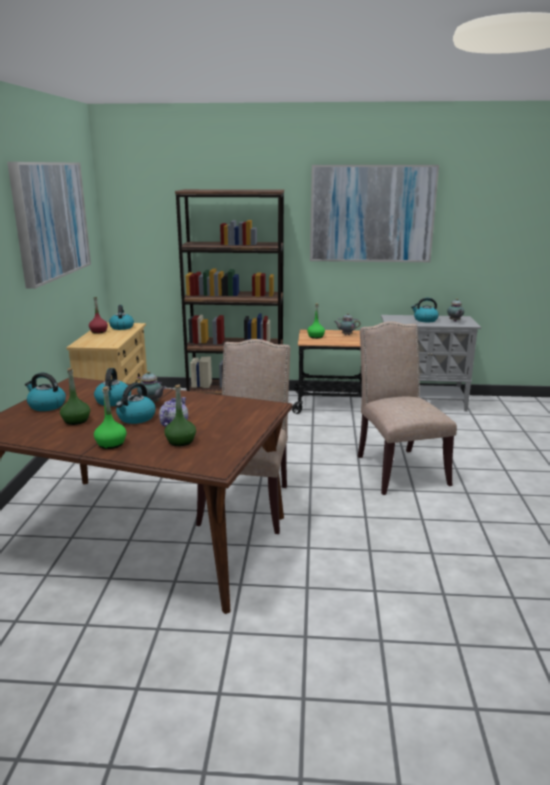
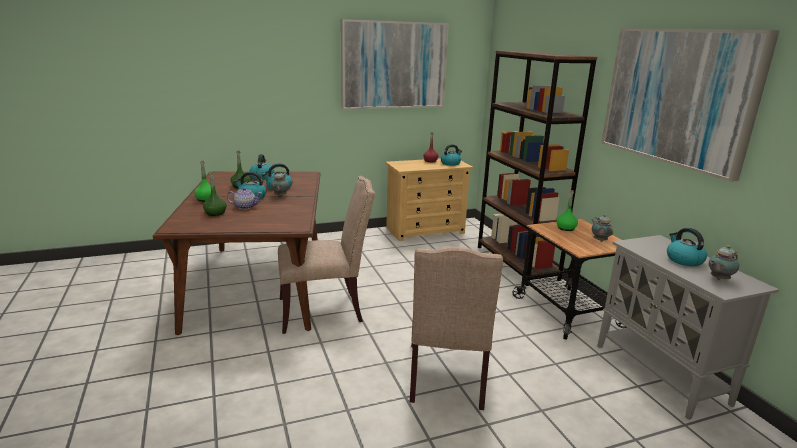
camera: 65 degrees right, 0 degrees up
beige chair [358,321,457,495] -> beige chair turned 135 degrees clockwise [410,247,503,410]

